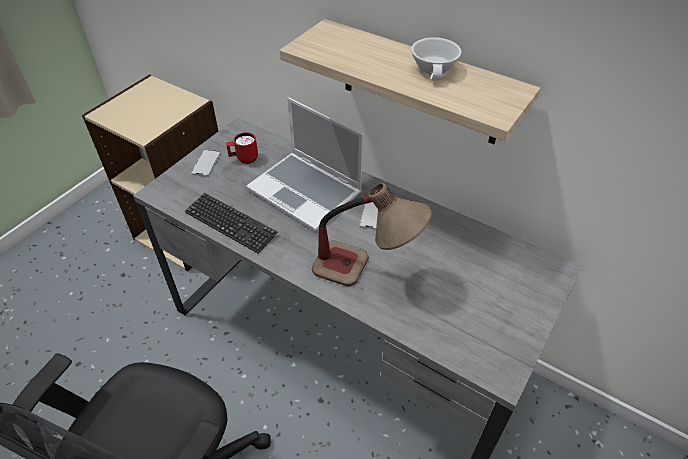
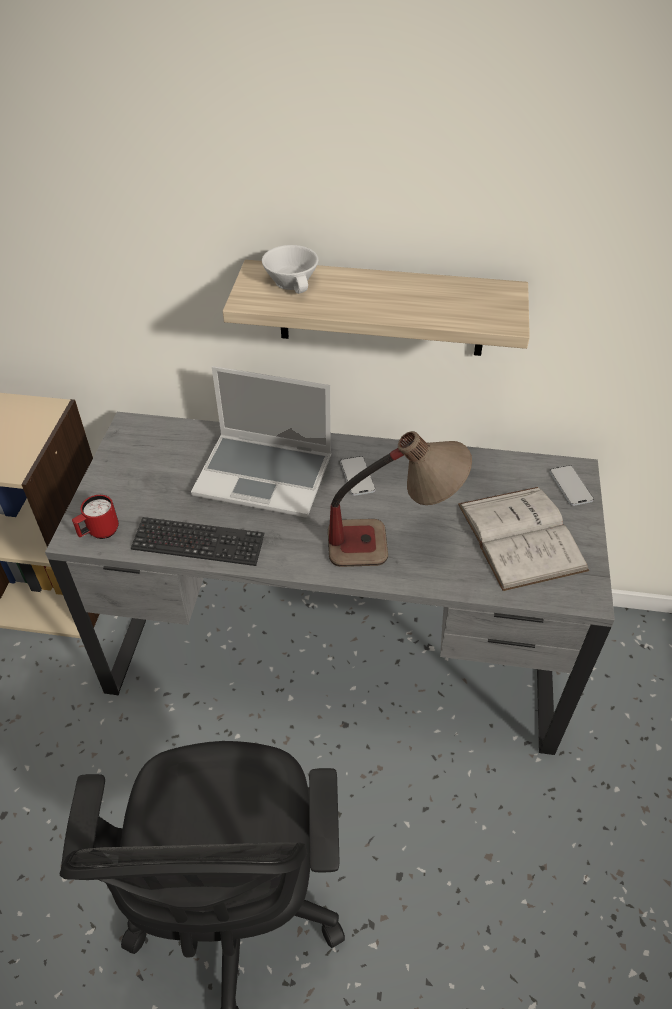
camera: 25 degrees left, 0 degrees up
phone [191,150,221,177] -> phone moved to [550,465,594,506]
red mug [226,132,258,164] -> red mug moved to [72,495,119,539]
white cup [411,37,461,80] -> white cup moved to [262,245,319,294]
none -> white book [458,487,590,591]

